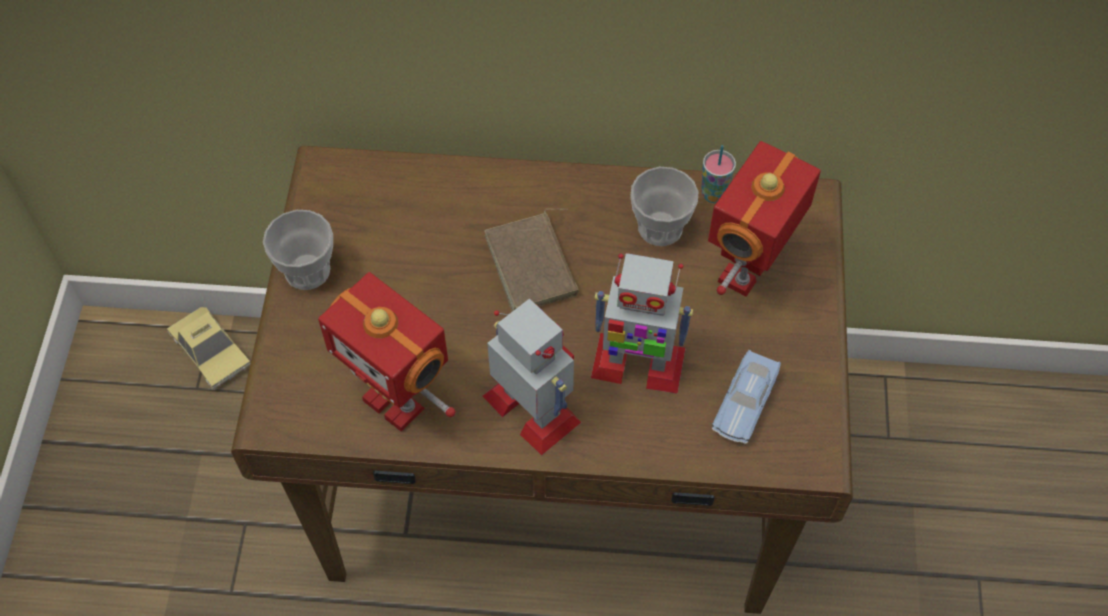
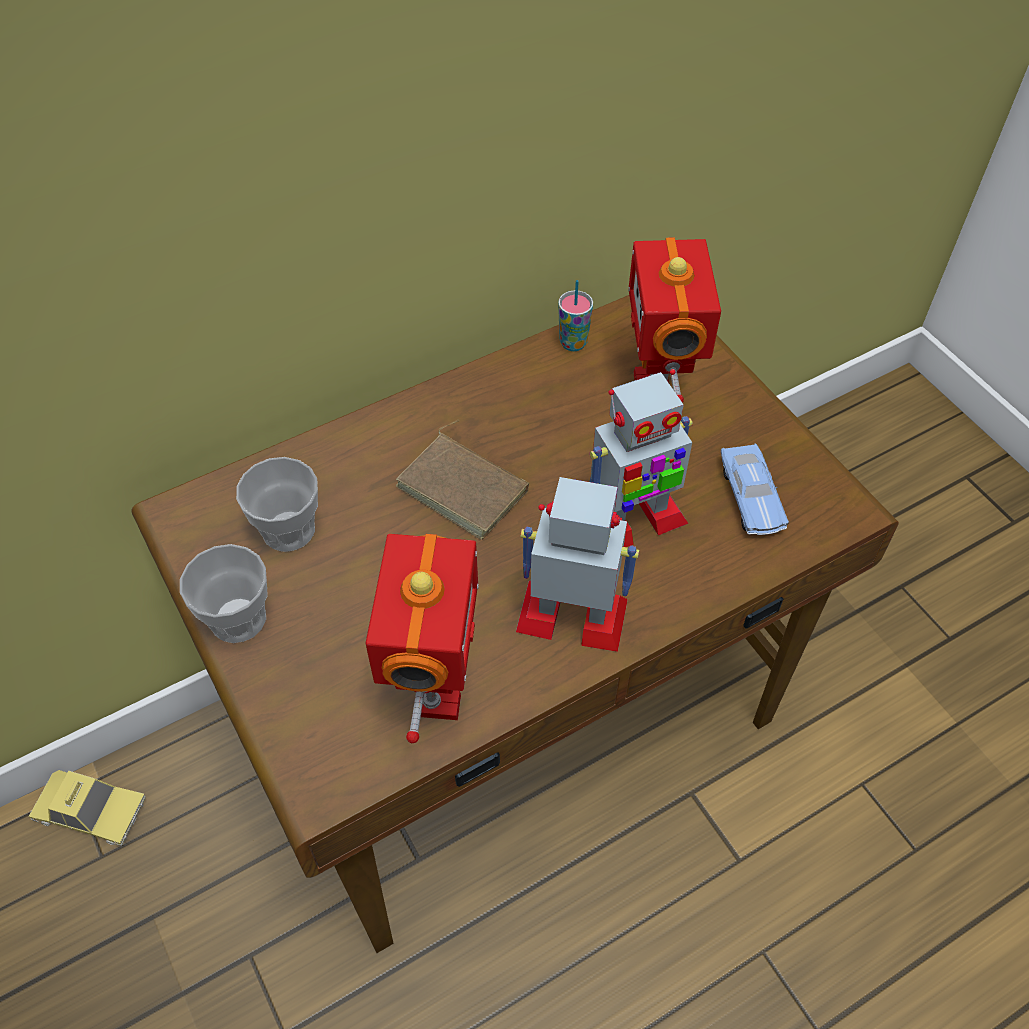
camera: 35 degrees left, 5 degrees down
toy robot [318,272,456,432] -> toy robot turned 90 degrees counterclockwise [365,534,479,743]
cup [630,167,698,246] -> cup moved to [236,457,318,552]

